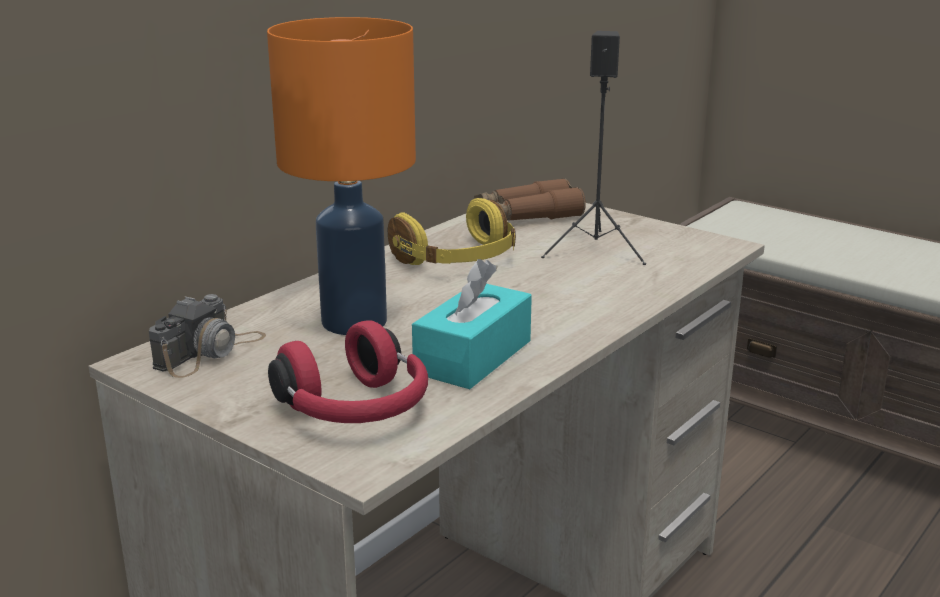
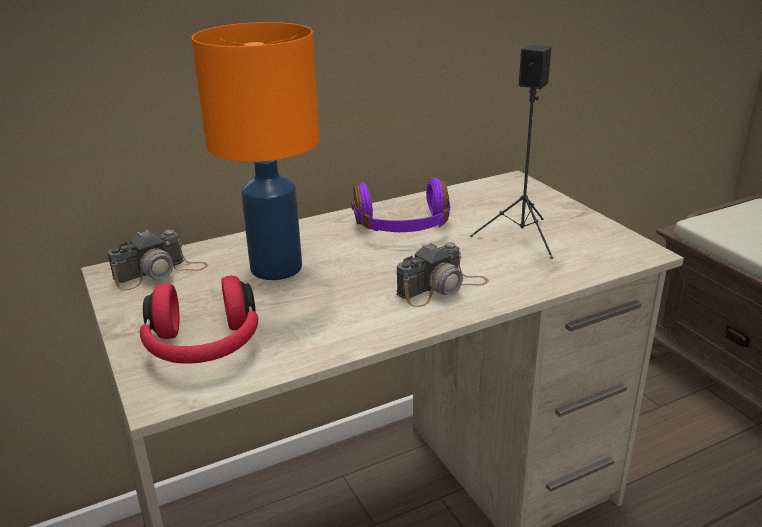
camera: 25 degrees right, 5 degrees up
yellow headphones [388,198,516,265] -> purple headphones [351,178,450,232]
turquoise tissue box [412,259,532,389] -> none
brown binoculars [474,178,586,221] -> none
none -> camera [397,242,489,307]

